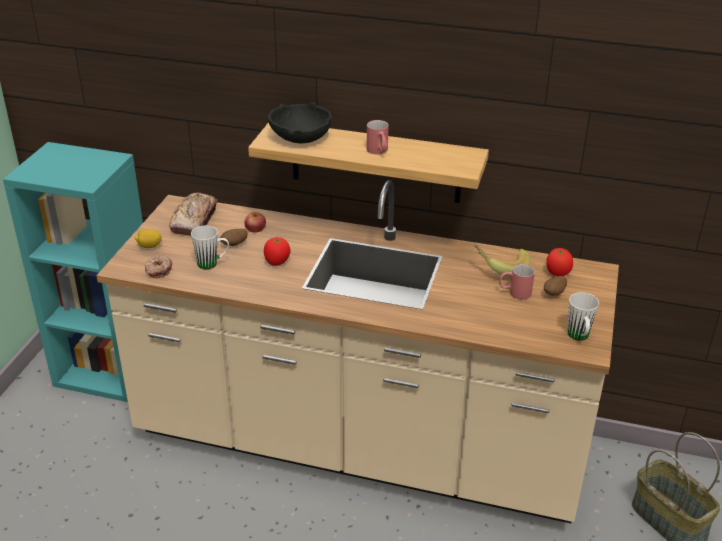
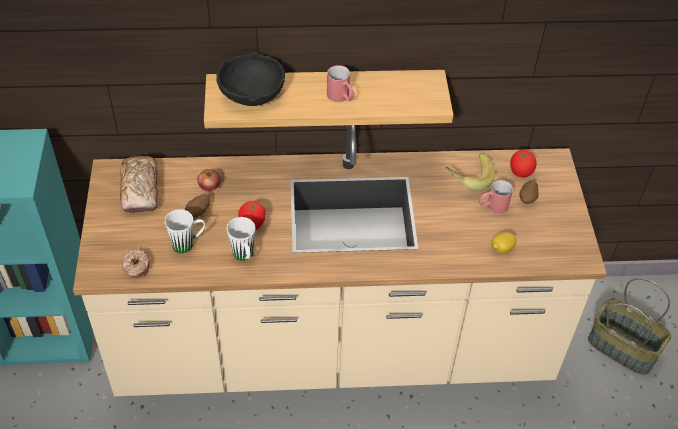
camera: 20 degrees left, 15 degrees up
lemon [135,229,162,248] -> lemon moved to [491,232,516,254]
white mug [568,292,599,341] -> white mug moved to [227,217,255,261]

